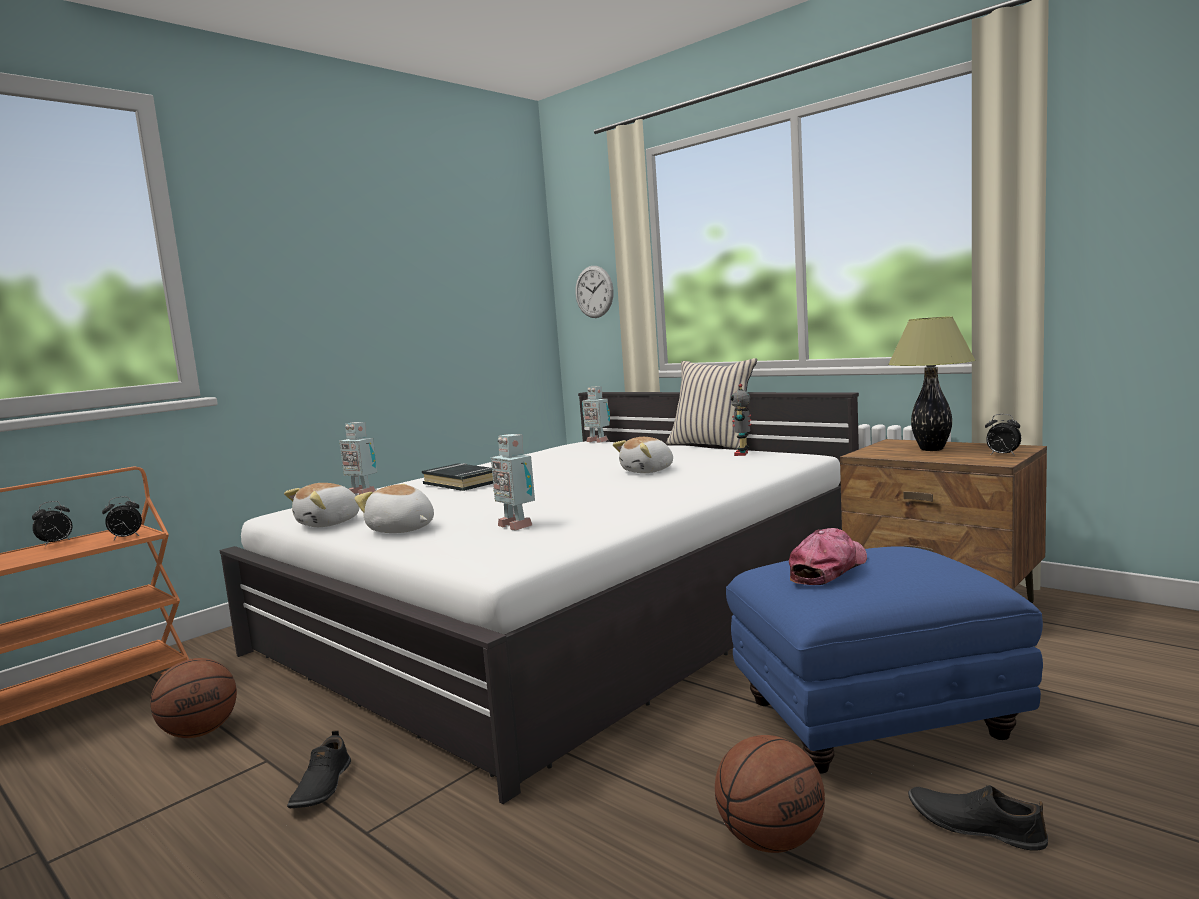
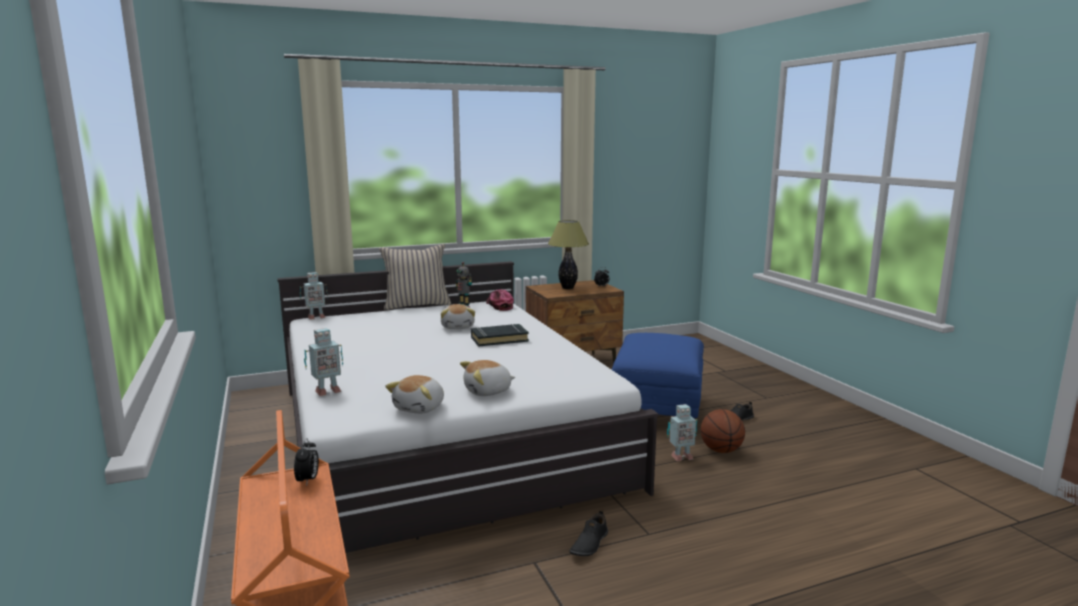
camera: 65 degrees left, 5 degrees up
alarm clock [32,501,72,546] -> none
basketball [150,658,237,738] -> none
plush toy [284,483,359,527] -> plush toy turned 45 degrees clockwise [385,375,444,414]
black shoe [287,730,351,808] -> black shoe turned 90 degrees clockwise [569,510,608,556]
black book [422,463,493,491] -> black book moved to [471,324,529,347]
toy robot [491,434,535,530] -> toy robot moved to [667,404,697,461]
wall clock [575,266,614,318] -> none
cap [789,528,867,585] -> cap moved to [486,290,514,311]

